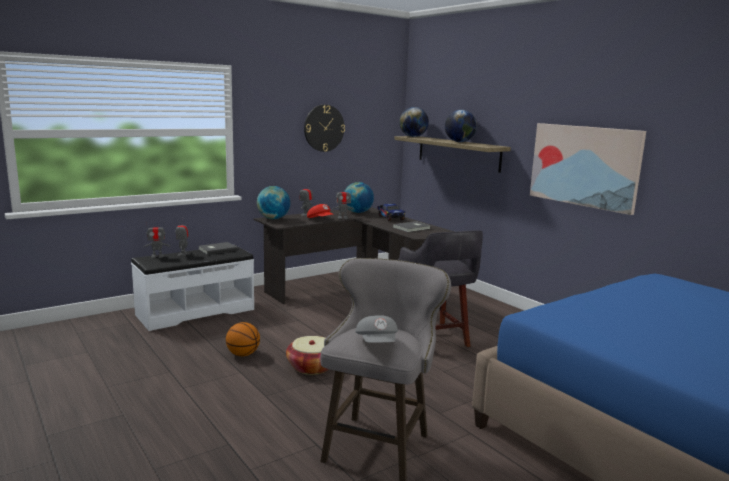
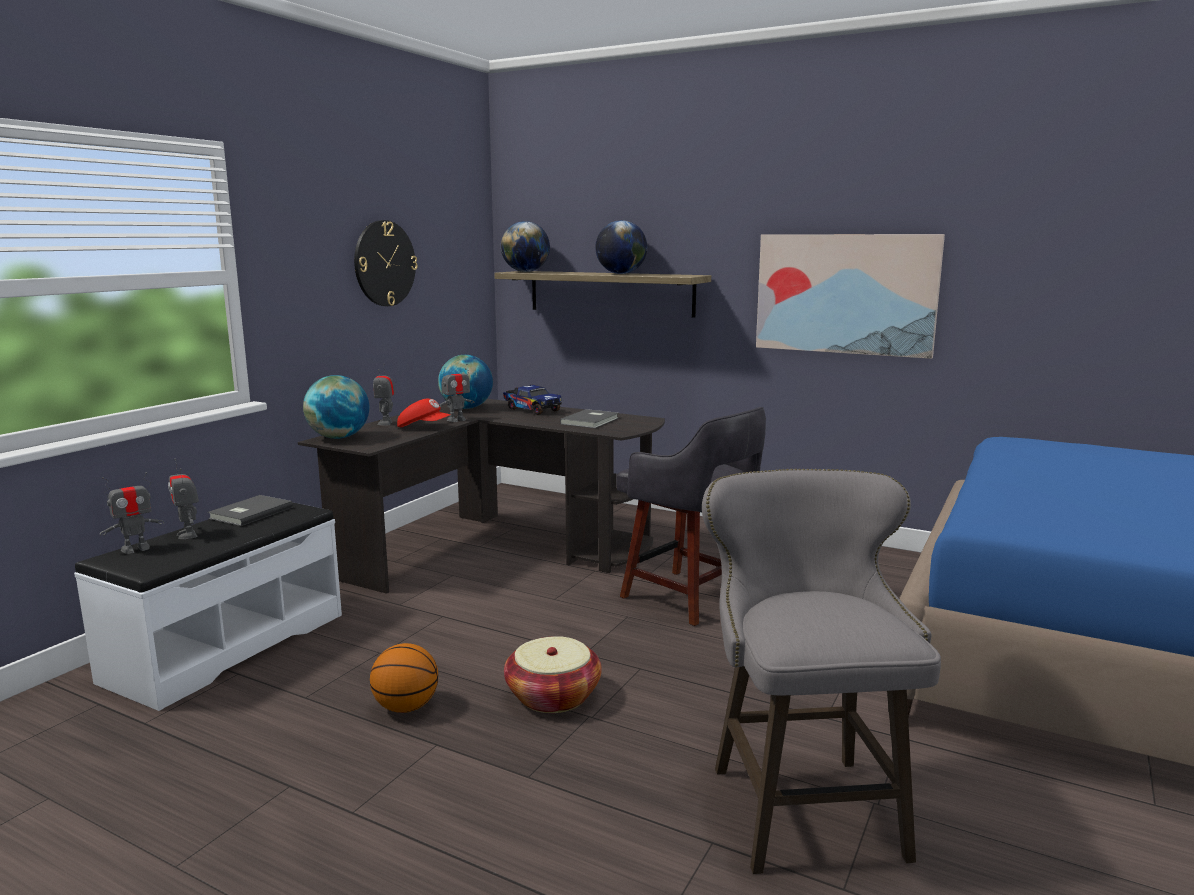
camera: 25 degrees left, 0 degrees up
grey cap [355,315,398,343] -> none

